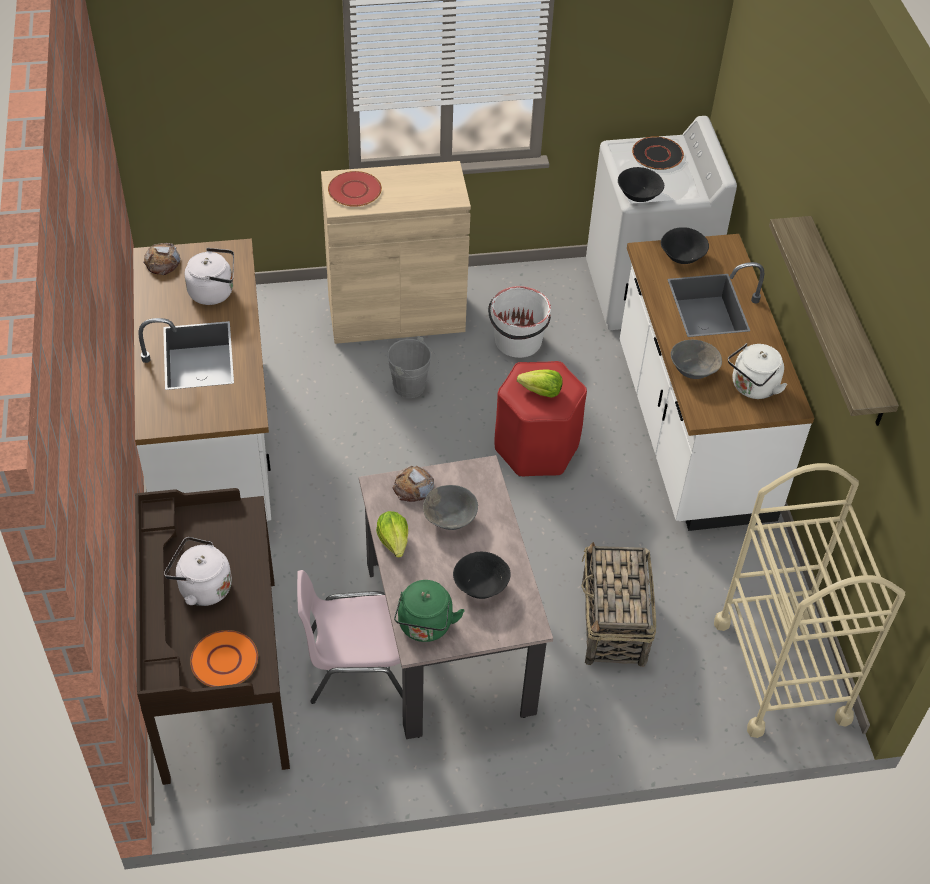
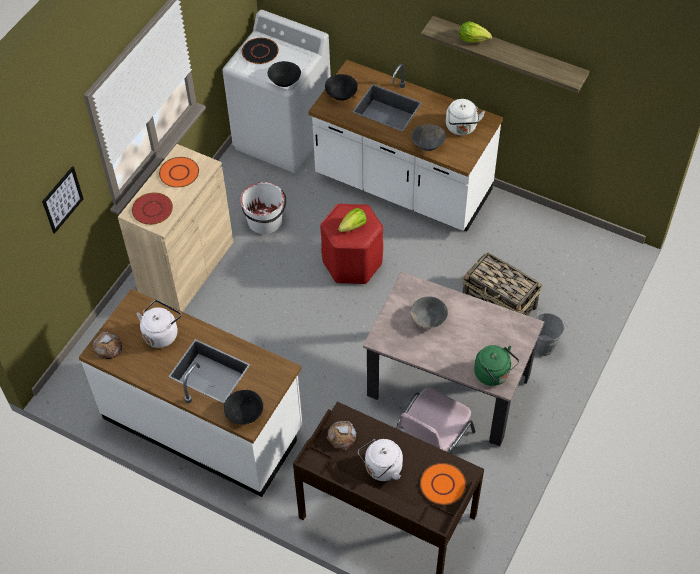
camera: 50 degrees left, 5 degrees up
lettuce [376,511,408,558] -> lettuce moved to [459,21,492,43]
grey bucket [387,336,439,398] -> grey bucket moved to [534,310,570,356]
bread [393,466,434,502] -> bread moved to [327,421,356,450]
black bowl [453,552,511,599] -> black bowl moved to [224,390,263,425]
beige cart [714,463,905,738] -> none
none -> picture [42,166,83,234]
none -> orange plate [159,157,199,188]

